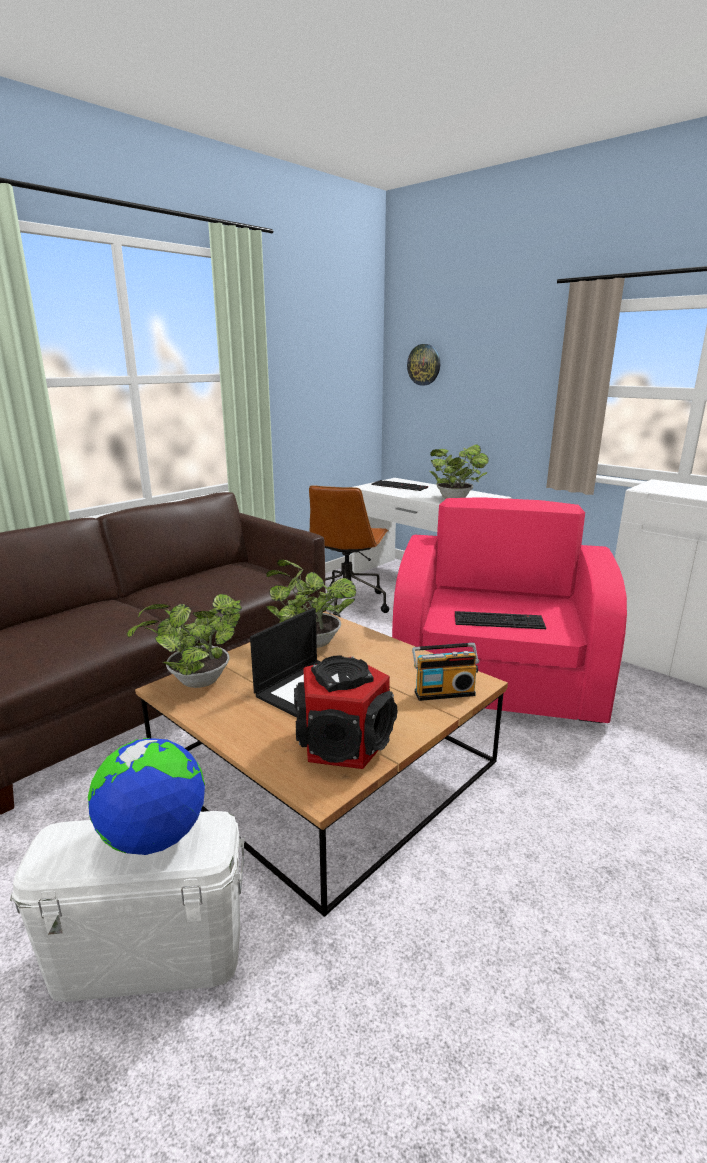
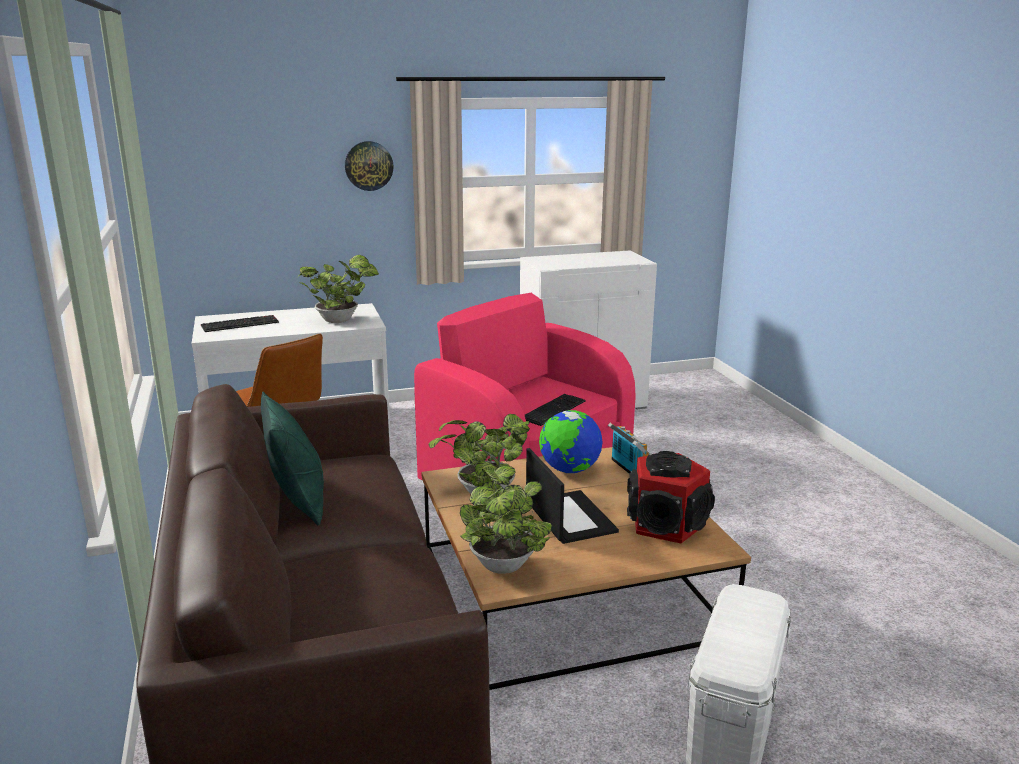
camera: 60 degrees left, 0 degrees up
globe [88,738,205,855] -> globe moved to [539,410,603,473]
wall clock [407,344,440,386] -> wall clock moved to [345,141,394,191]
radio [412,643,479,701] -> radio turned 45 degrees counterclockwise [608,423,649,473]
none -> green pillow [261,392,324,525]

